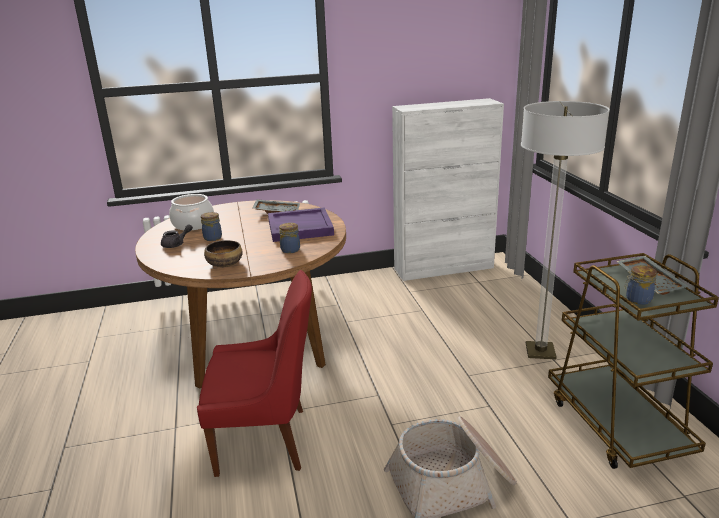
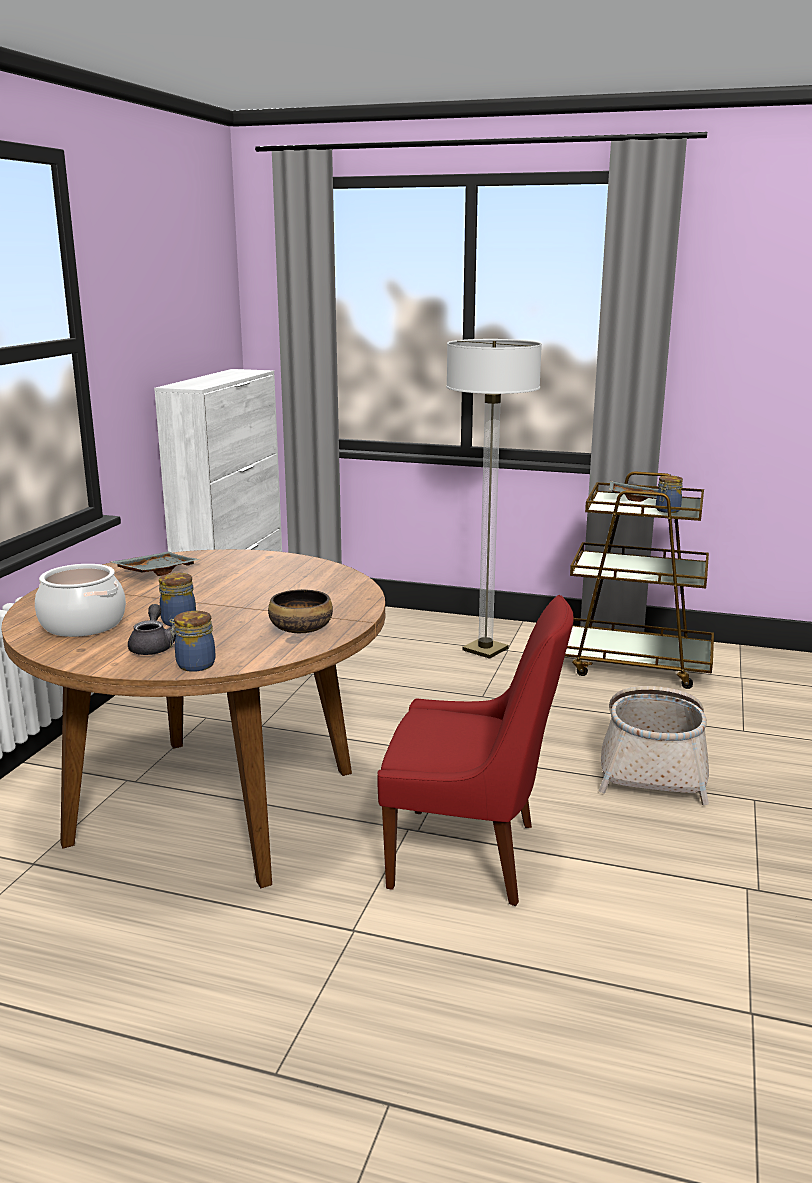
camera: 60 degrees left, 5 degrees down
red chair [197,270,312,477] -> red chair turned 75 degrees clockwise [378,595,574,906]
purple tray [268,207,334,242] -> none
jar [279,223,300,254] -> jar moved to [170,611,215,672]

